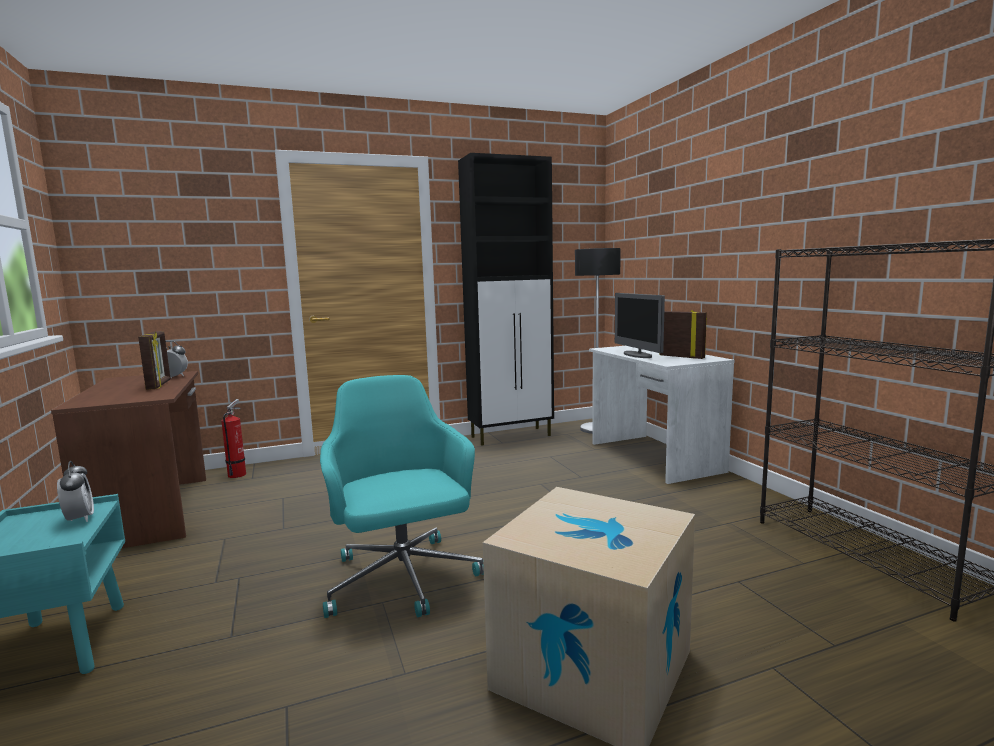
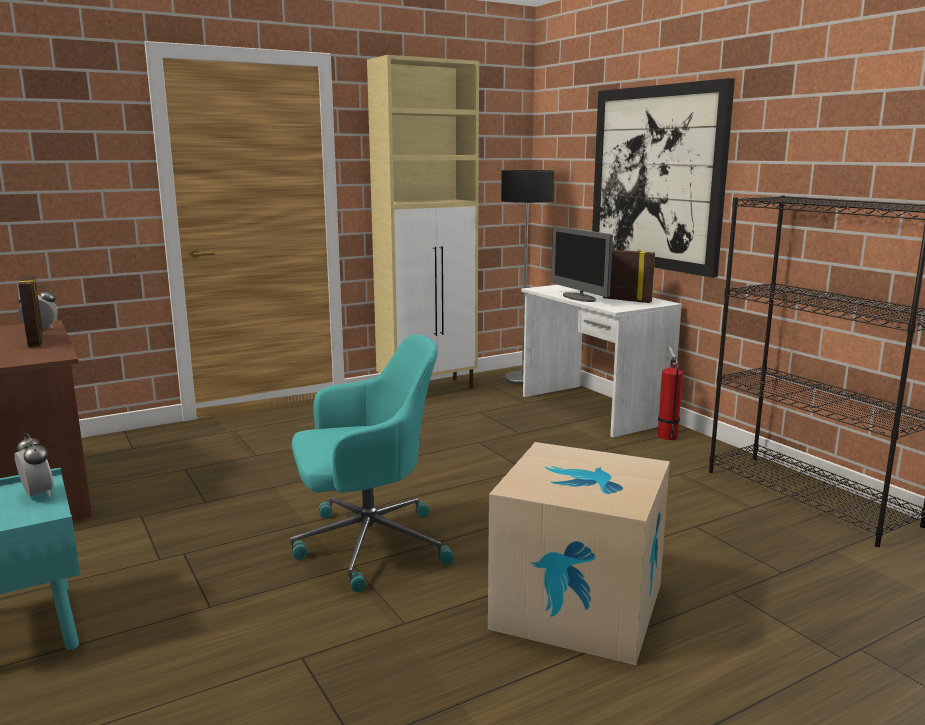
camera: 10 degrees left, 5 degrees up
fire extinguisher [221,399,246,478] -> fire extinguisher moved to [658,347,683,440]
turquoise office chair [320,375,484,618] -> turquoise office chair turned 105 degrees clockwise [290,334,454,592]
black cabinet [458,153,554,446] -> beige cabinet [367,55,479,388]
none -> picture [592,78,735,278]

